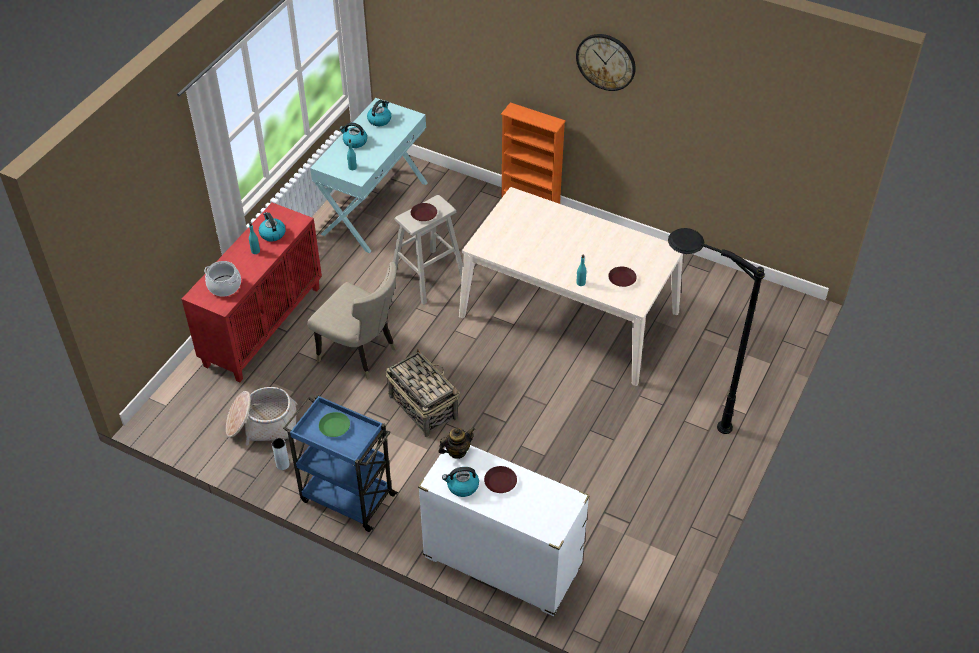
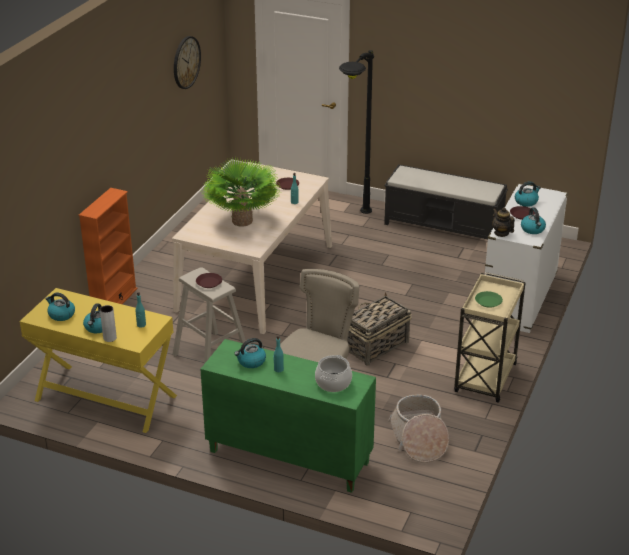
camera: 95 degrees left, 15 degrees down
red cabinet [182,203,322,382] -> green cabinet [200,339,376,493]
grey vase [272,438,290,470] -> grey vase moved to [100,305,117,342]
blue cart [283,395,398,532] -> beige cart [454,272,526,403]
turquoise console table [310,98,428,253] -> yellow console table [19,288,177,433]
wall clock [576,34,636,91] -> wall clock moved to [174,36,201,89]
none -> potted plant [200,157,282,227]
none -> black bench [384,164,508,239]
none -> kettle [515,181,541,207]

